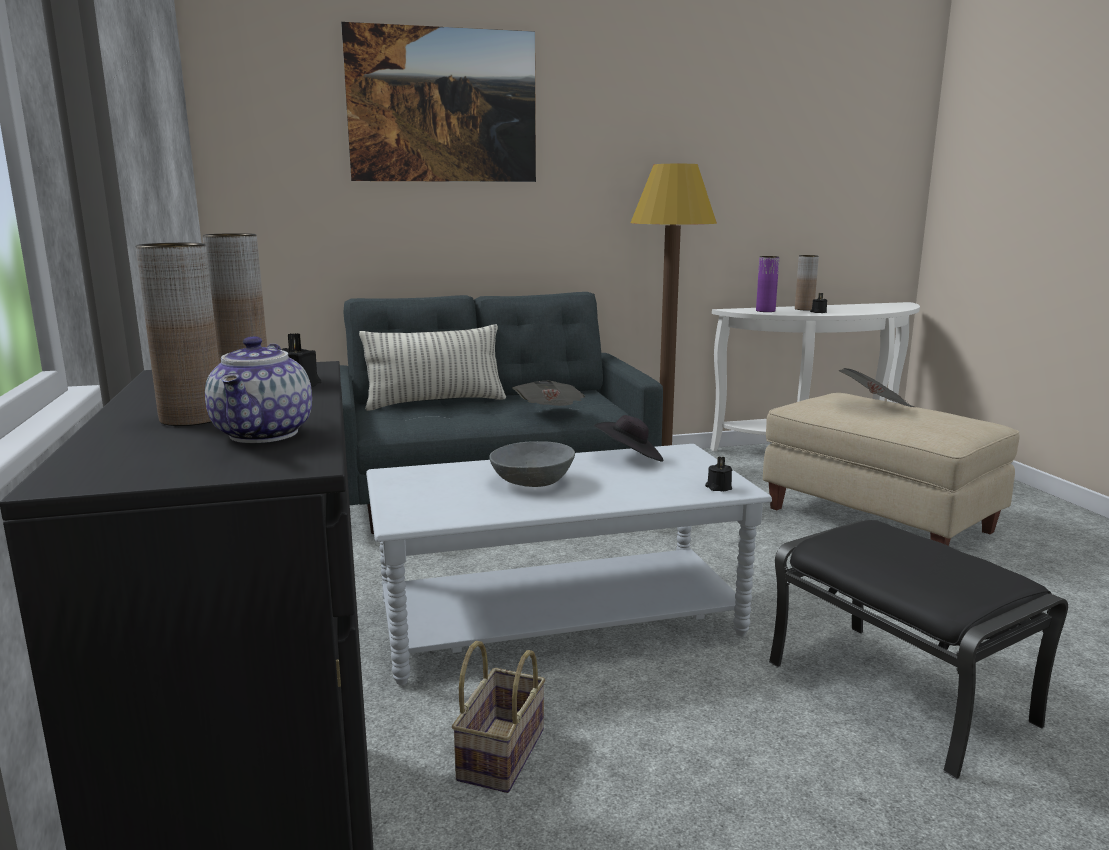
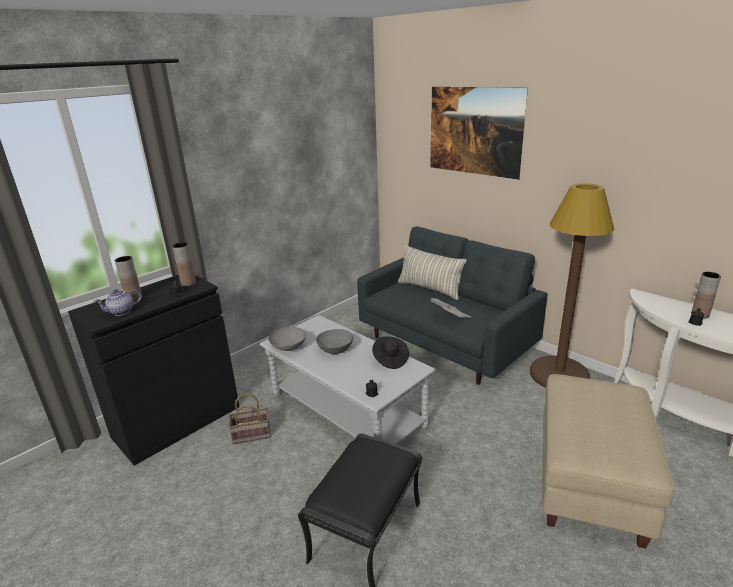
camera: 60 degrees right, 10 degrees up
purple vase [756,256,779,312] -> none
newspaper [838,368,914,407] -> none
none -> grey bowl [269,327,306,351]

